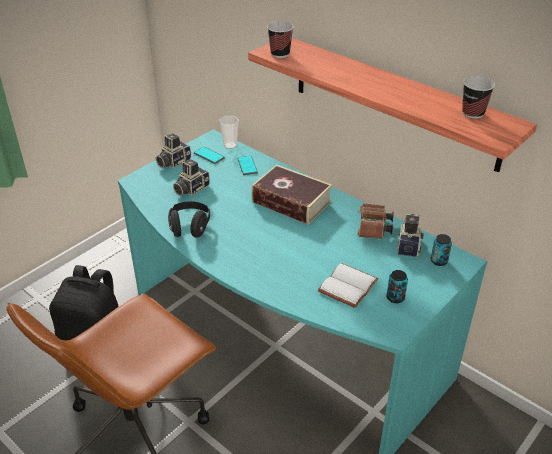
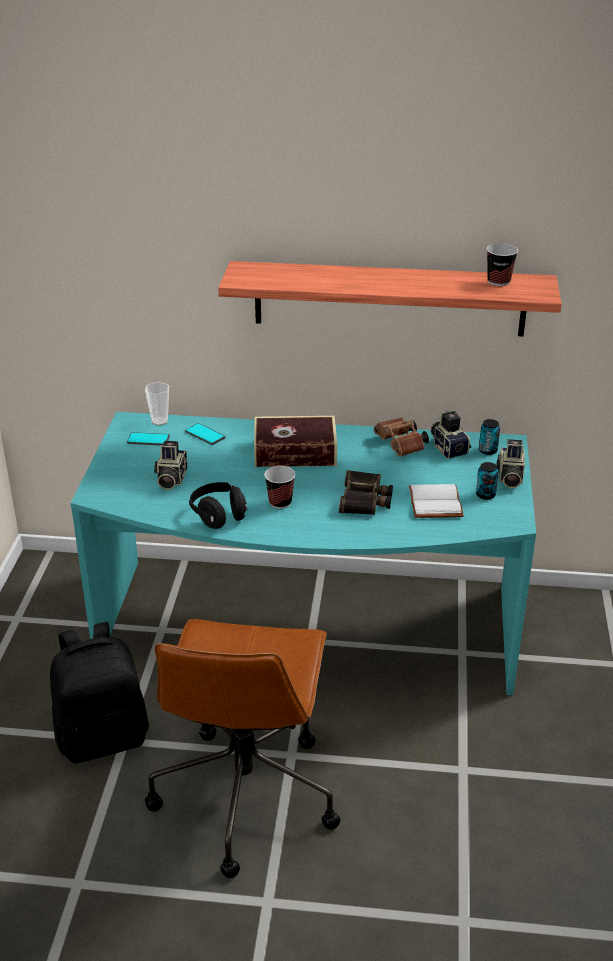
camera: 35 degrees left, 5 degrees down
camera [156,134,191,168] -> camera moved to [496,439,525,488]
cup [267,21,294,58] -> cup moved to [264,466,296,509]
none -> binoculars [339,470,393,515]

